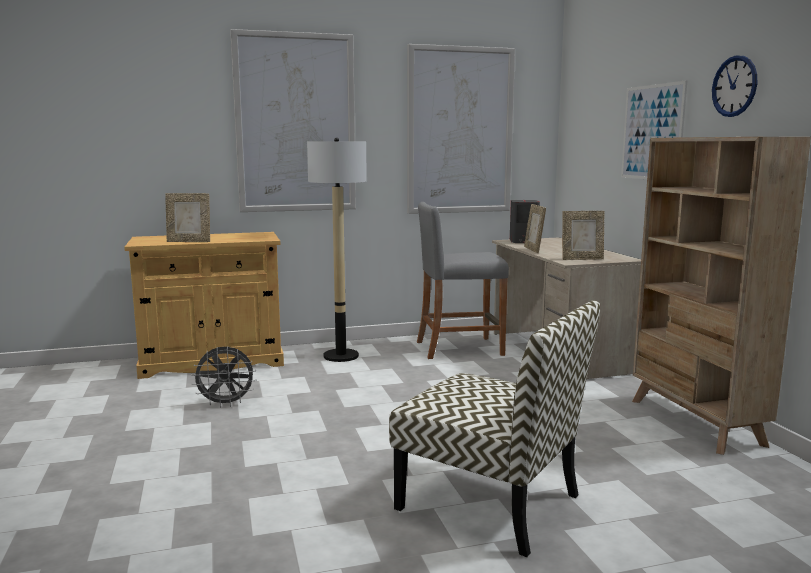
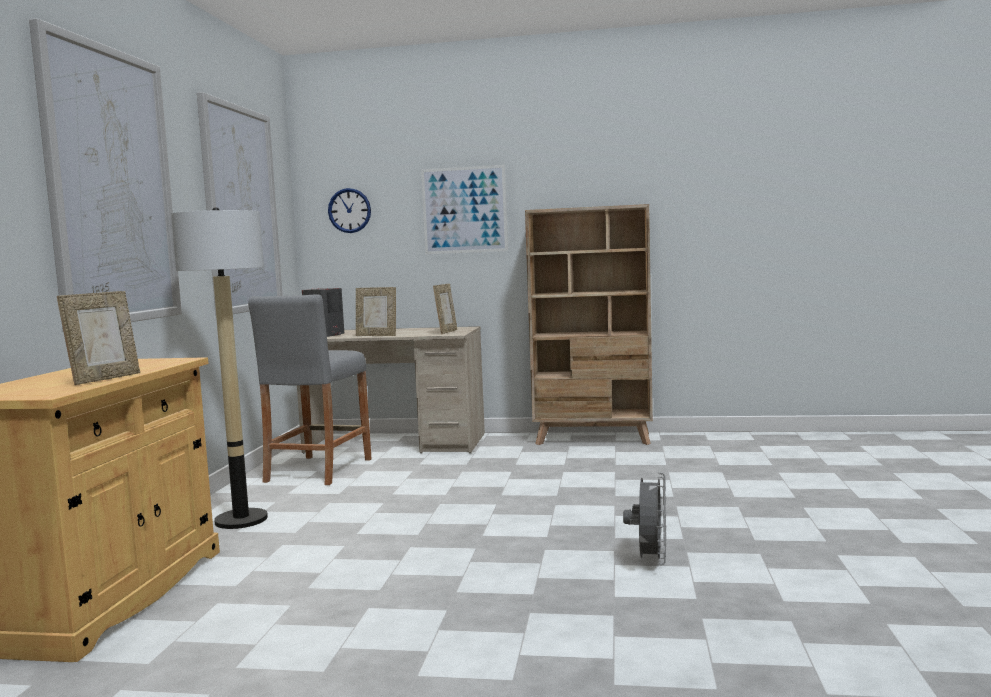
camera: 65 degrees left, 5 degrees down
grey fan [191,346,257,408] -> grey fan moved to [623,472,666,565]
chair [389,300,600,557] -> none
wall clock [712,55,757,117] -> wall clock moved to [328,188,371,233]

